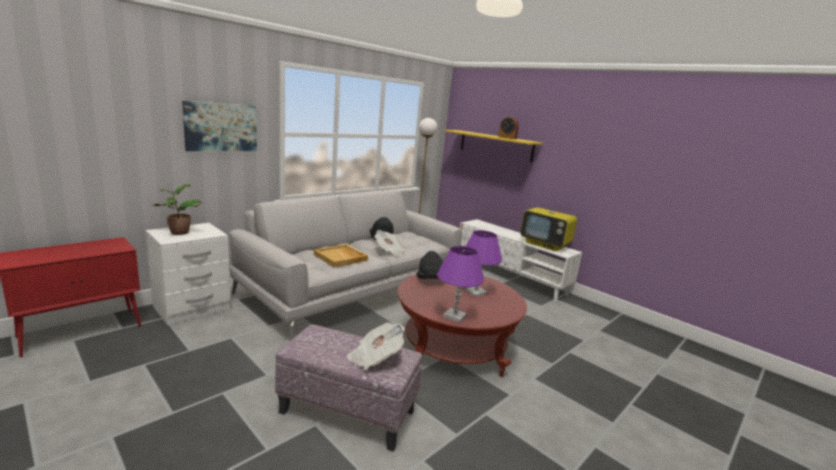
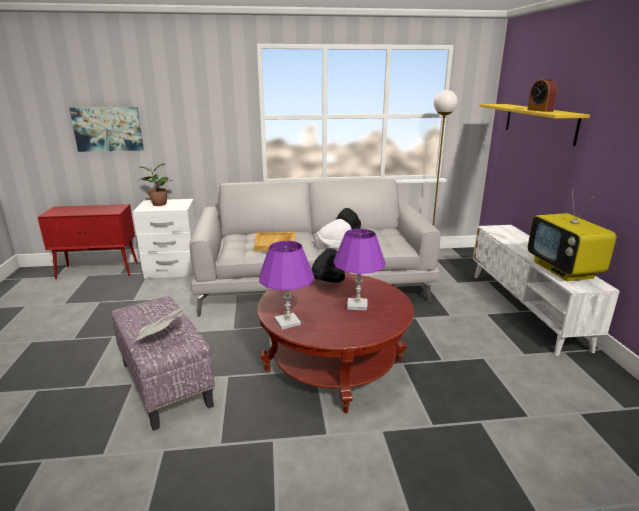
camera: 40 degrees right, 5 degrees up
picture [182,101,257,151] -> picture moved to [69,107,144,152]
newspaper [374,230,405,257] -> white hat [317,219,351,249]

